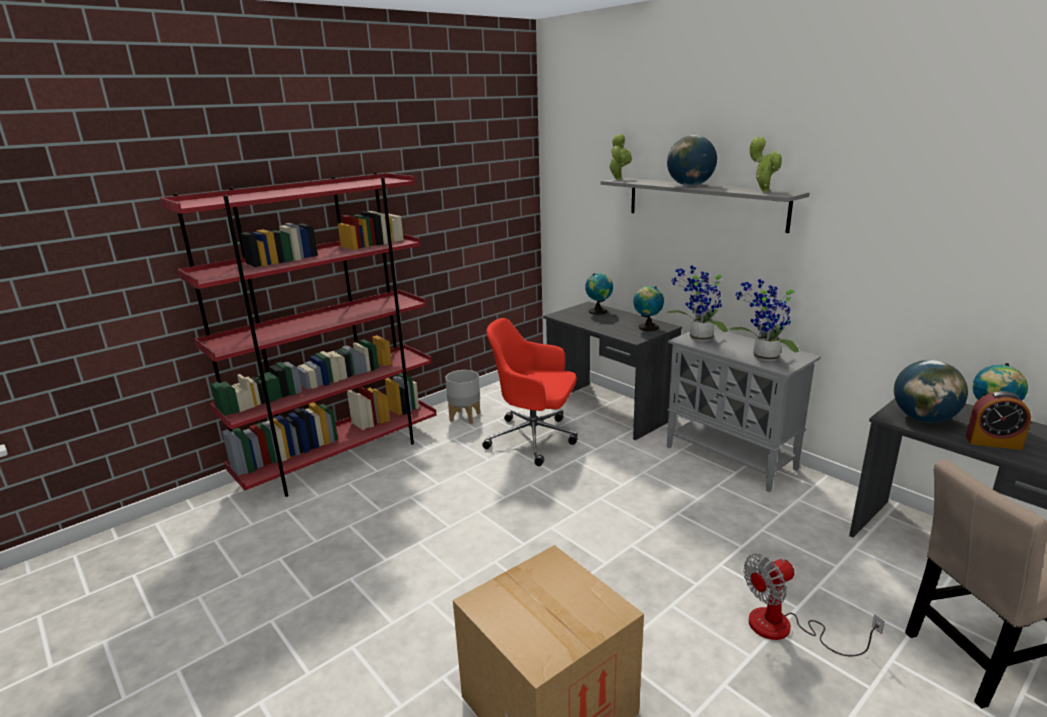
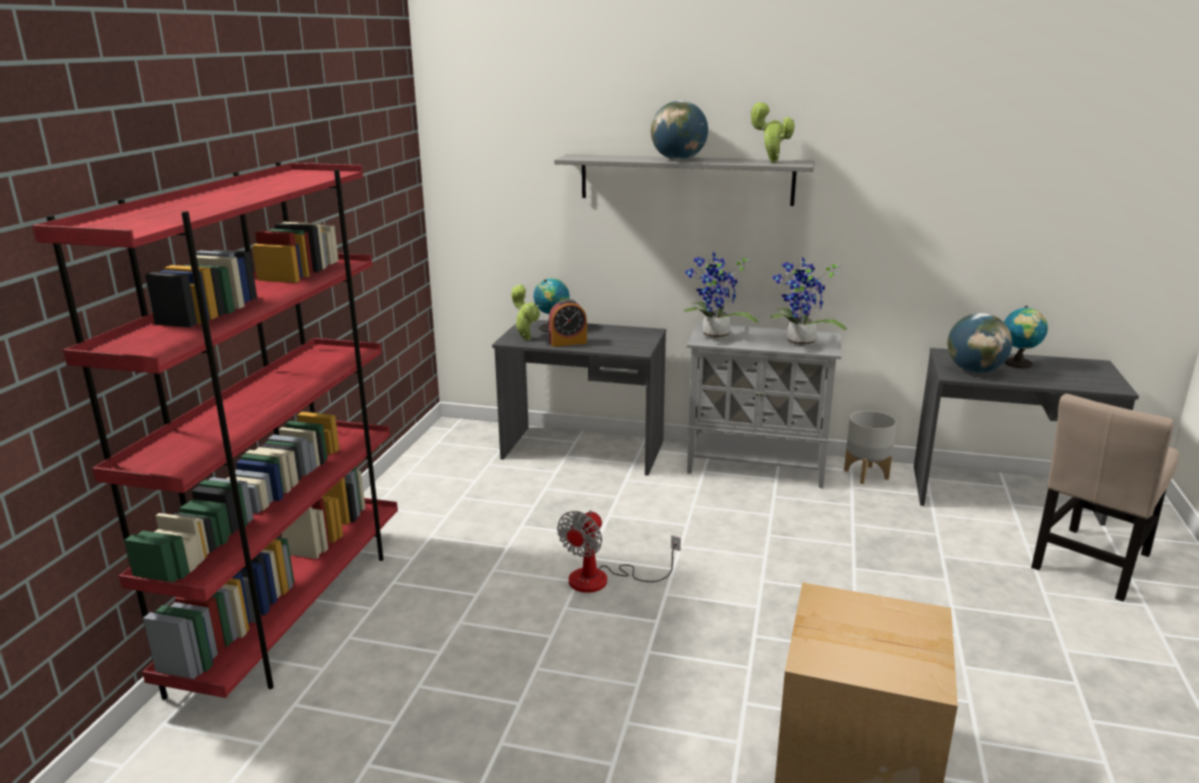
camera: 35 degrees left, 0 degrees up
grey planter [445,370,480,424] -> grey planter moved to [844,410,897,484]
red office chair [482,318,577,466] -> none
potted plant [608,134,632,180] -> potted plant moved to [511,284,540,340]
globe [633,286,664,331] -> none
fan [743,554,885,656] -> fan moved to [557,510,681,593]
alarm clock [965,391,1031,450] -> alarm clock moved to [549,299,587,347]

